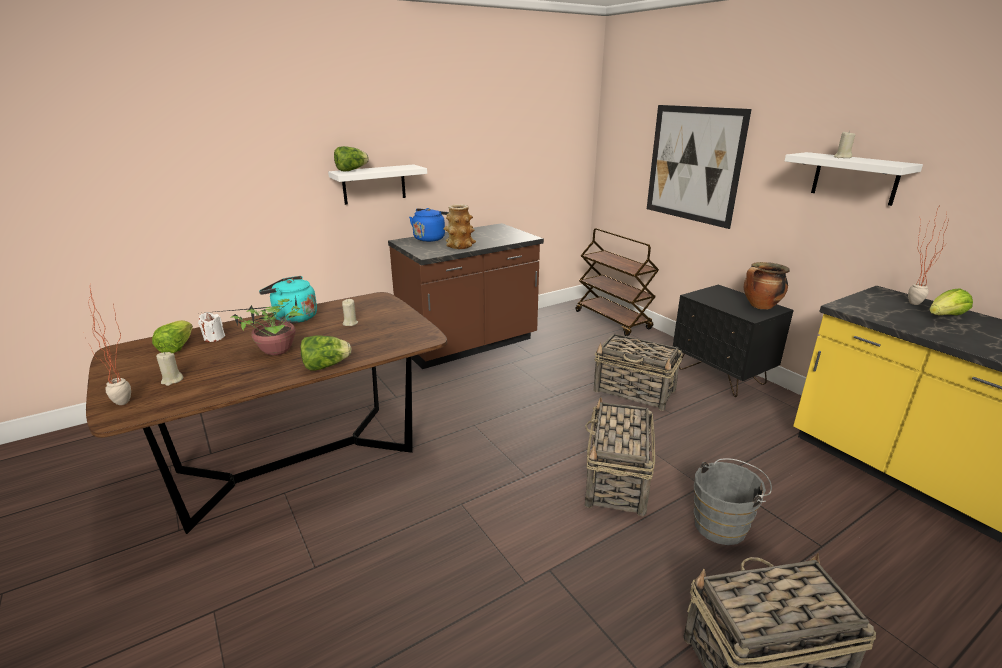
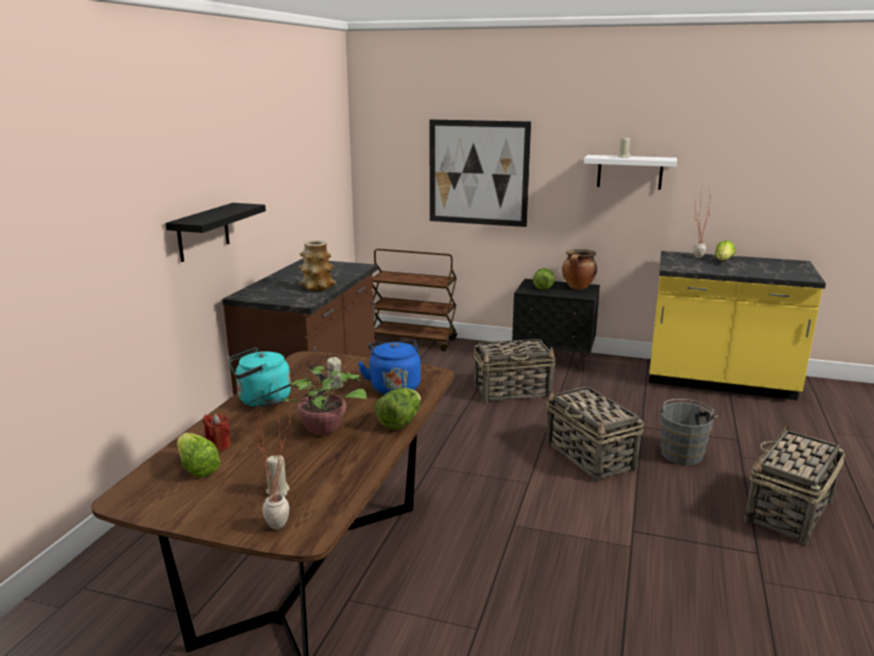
camera: 40 degrees left, 5 degrees down
white candle [198,312,225,342] -> red candle [203,413,231,451]
white shelf [328,164,427,205] -> black shelf [165,203,266,262]
lettuce [334,146,369,171] -> lettuce moved to [533,268,555,290]
blue kettle [409,208,449,242] -> blue kettle moved to [358,340,421,395]

